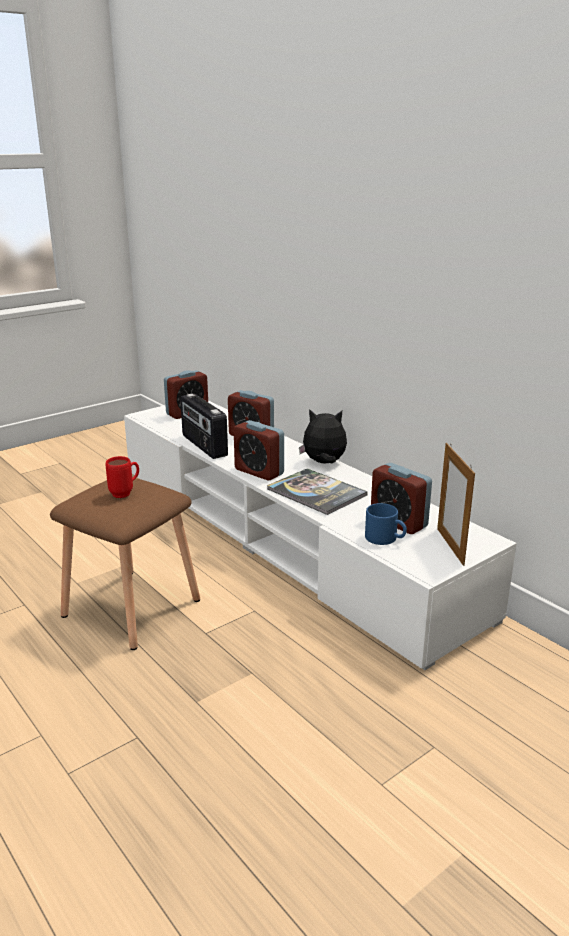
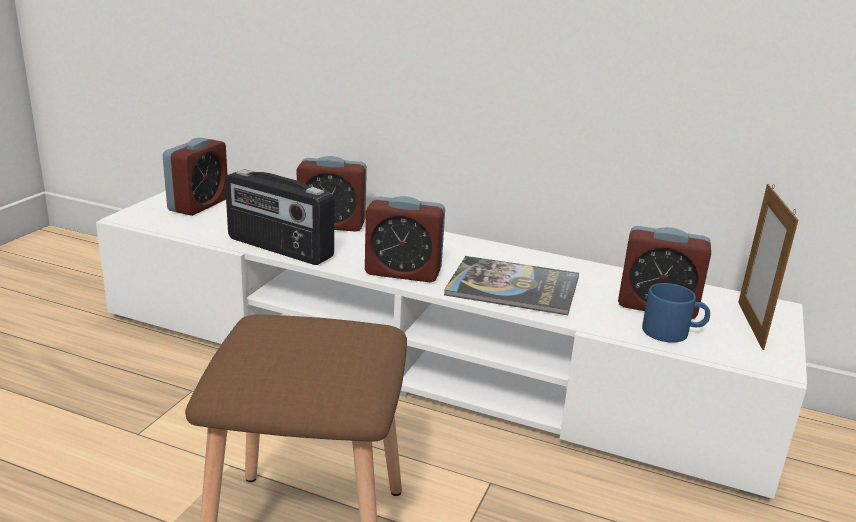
camera: 30 degrees left, 0 degrees up
red mug [106,456,139,498] -> none
plush toy [299,409,347,463] -> none
picture frame [437,443,475,566] -> picture frame turned 45 degrees clockwise [738,184,798,350]

